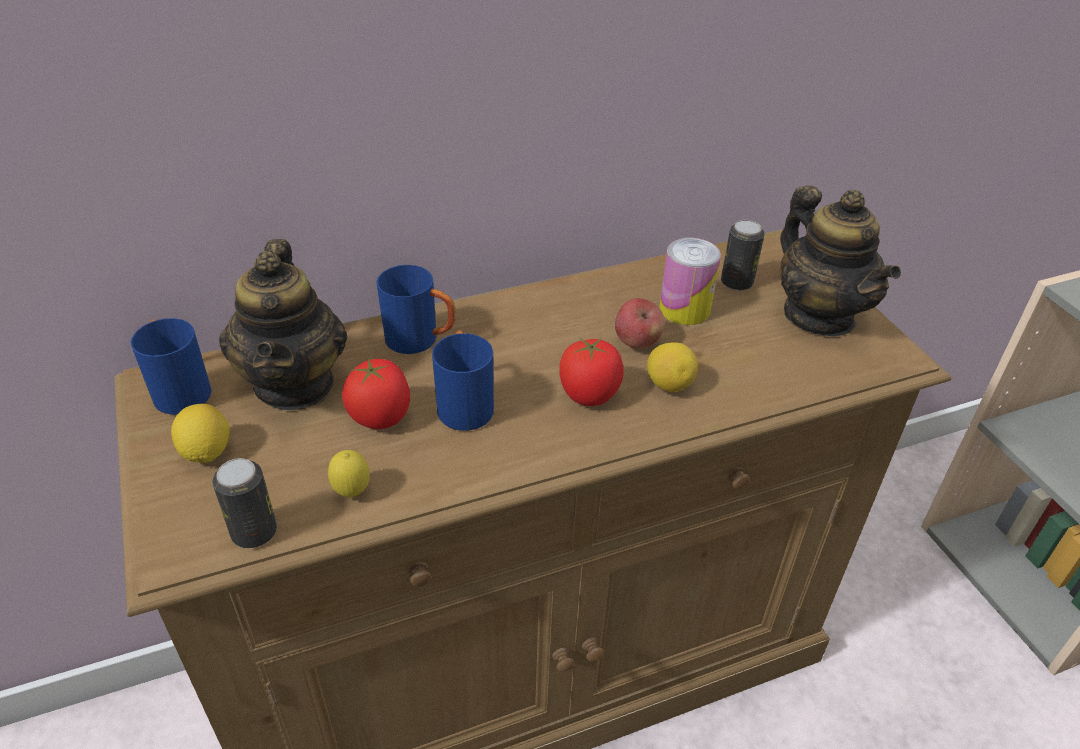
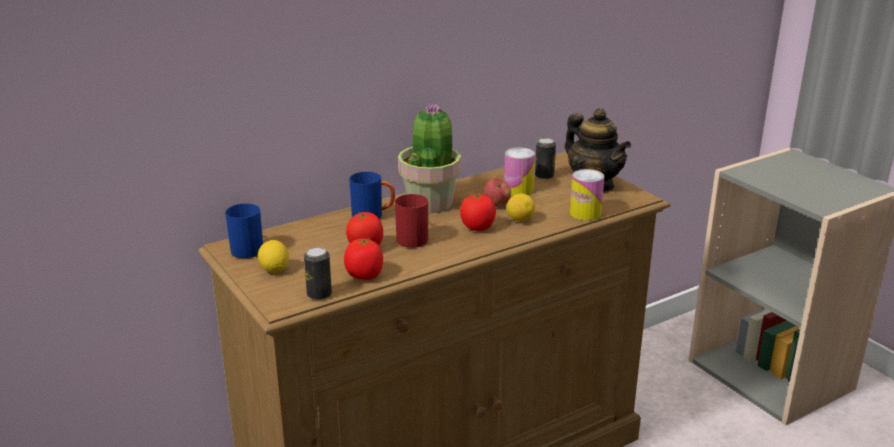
camera: 10 degrees left, 15 degrees down
teapot [219,239,347,410] -> none
lemon [328,450,370,497] -> tomato [344,237,383,280]
blue mug [432,331,494,431] -> red mug [395,194,428,248]
none -> potted plant [398,103,461,213]
none -> can [570,169,604,221]

